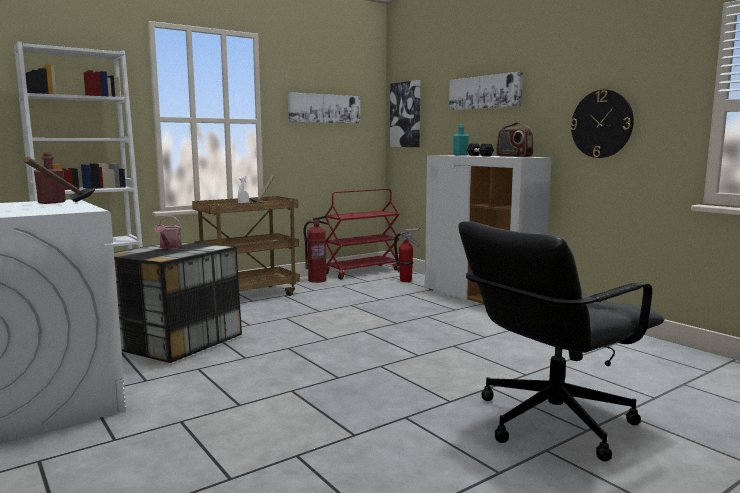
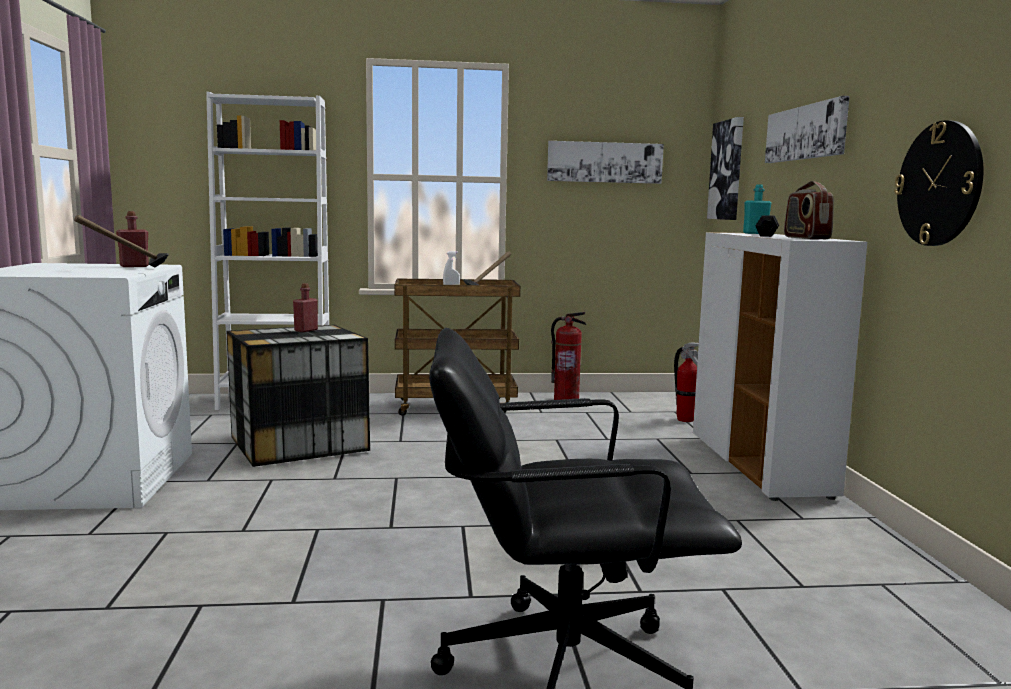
camera: 30 degrees right, 0 degrees up
watering can [154,216,182,249] -> red bottle [293,283,318,332]
red cart [325,189,400,280] -> none

